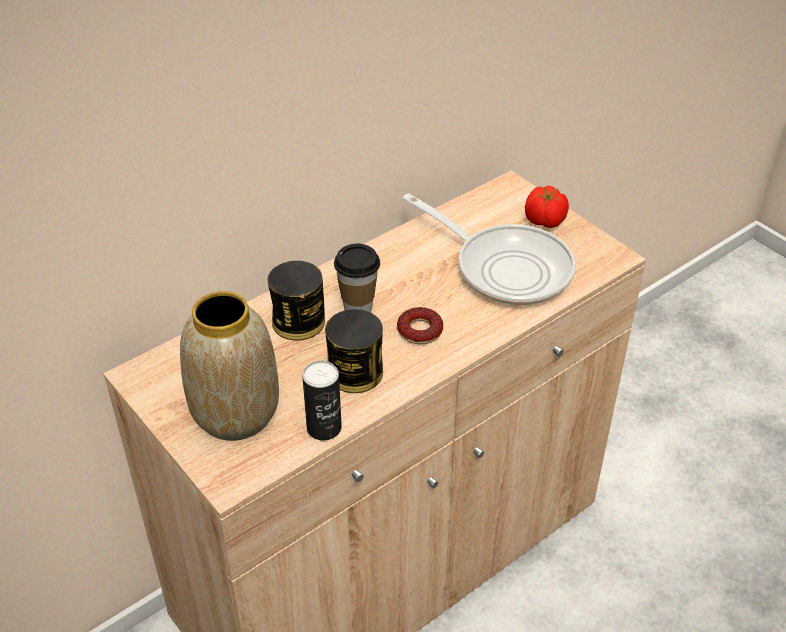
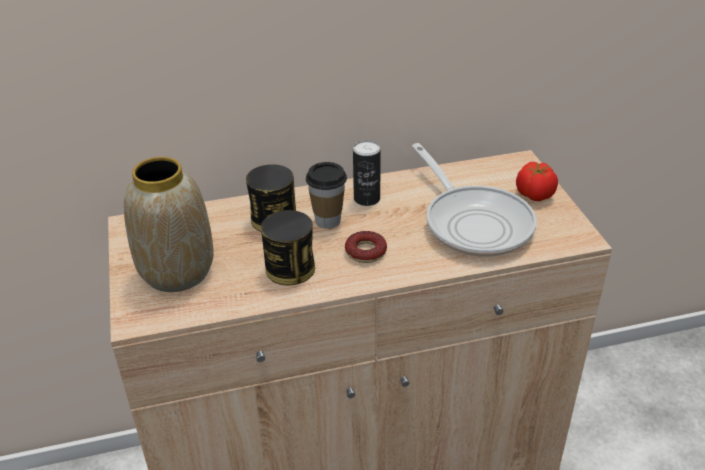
camera: 25 degrees right, 5 degrees down
can [302,360,342,441] -> can moved to [353,140,381,206]

